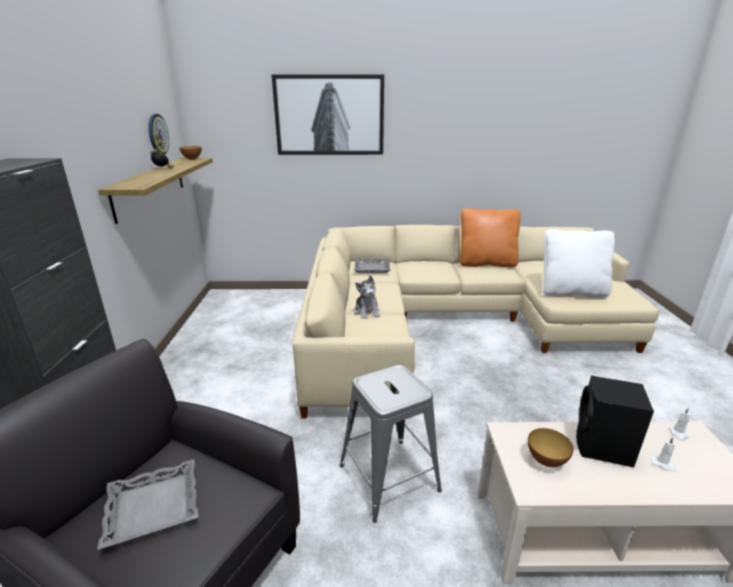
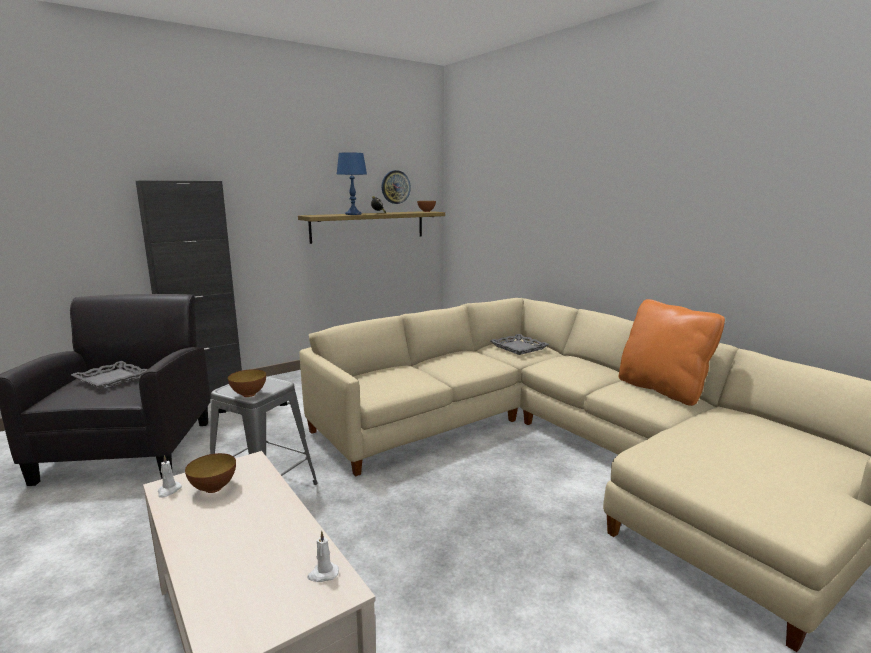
camera: 55 degrees right, 10 degrees down
picture [272,74,384,155] -> none
plush toy [354,276,380,319] -> none
white pillow [542,229,615,297] -> none
black speaker [576,375,654,468] -> none
white candle [651,437,676,472] -> white candle moved to [158,455,182,498]
none -> bowl [228,369,266,397]
none -> blue table lamp [337,152,367,215]

